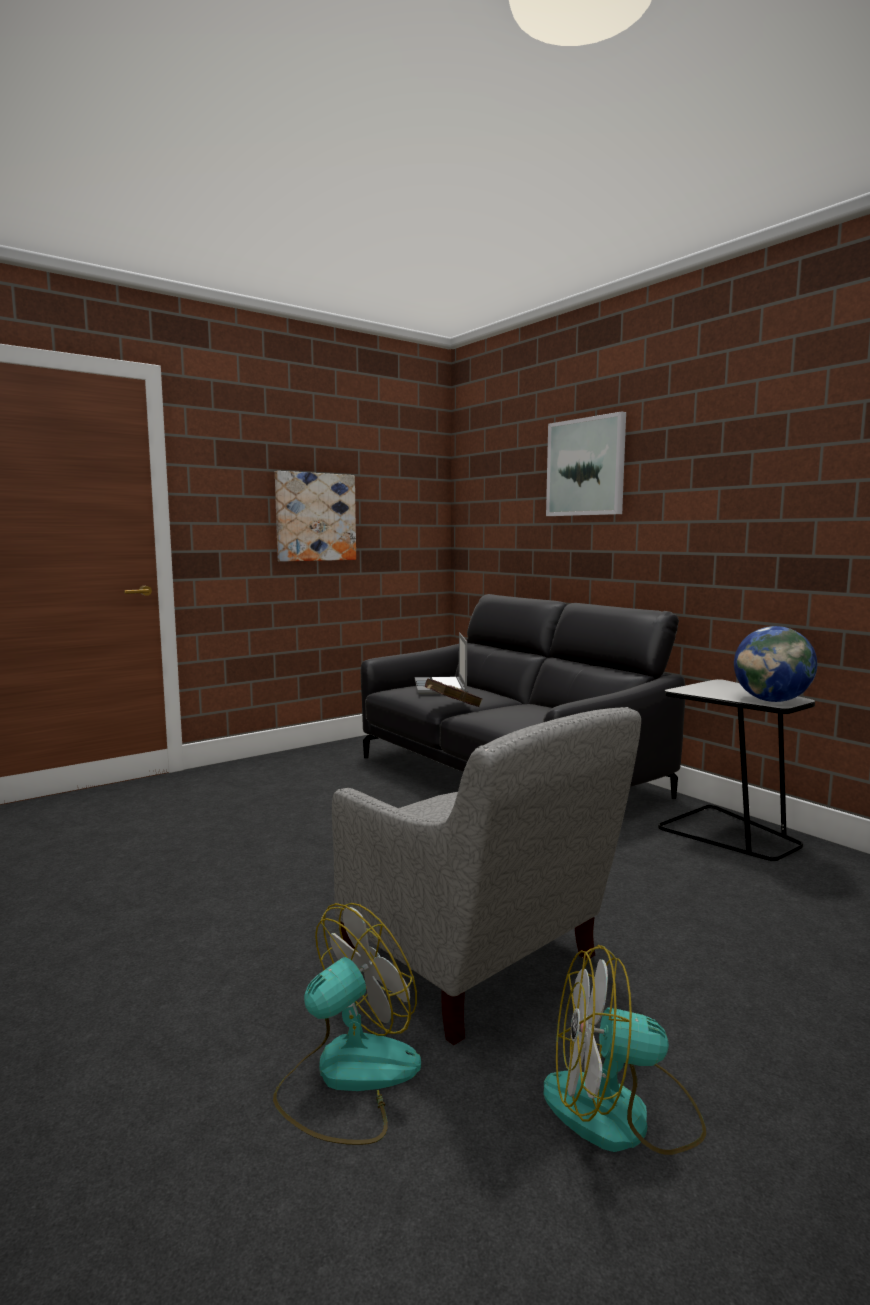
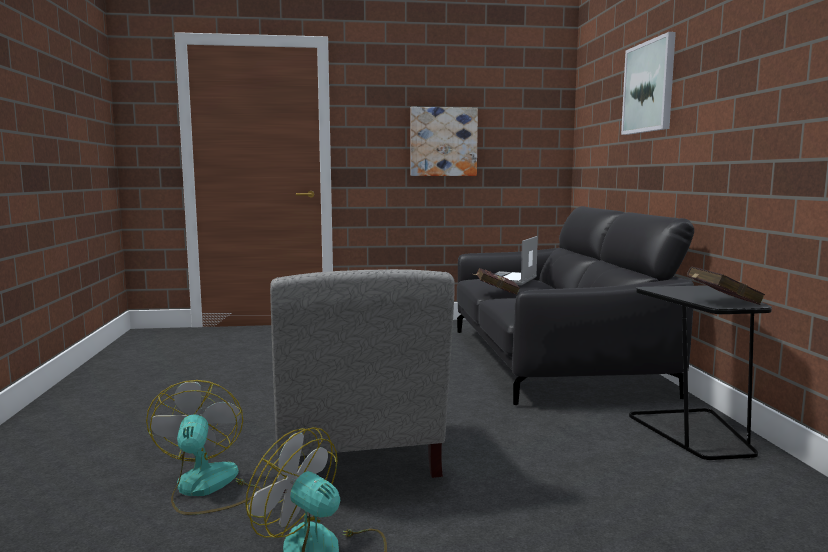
camera: 30 degrees right, 0 degrees up
fan [273,903,421,1145] -> fan turned 90 degrees counterclockwise [146,380,261,515]
globe [734,626,817,702] -> red book [687,266,765,305]

